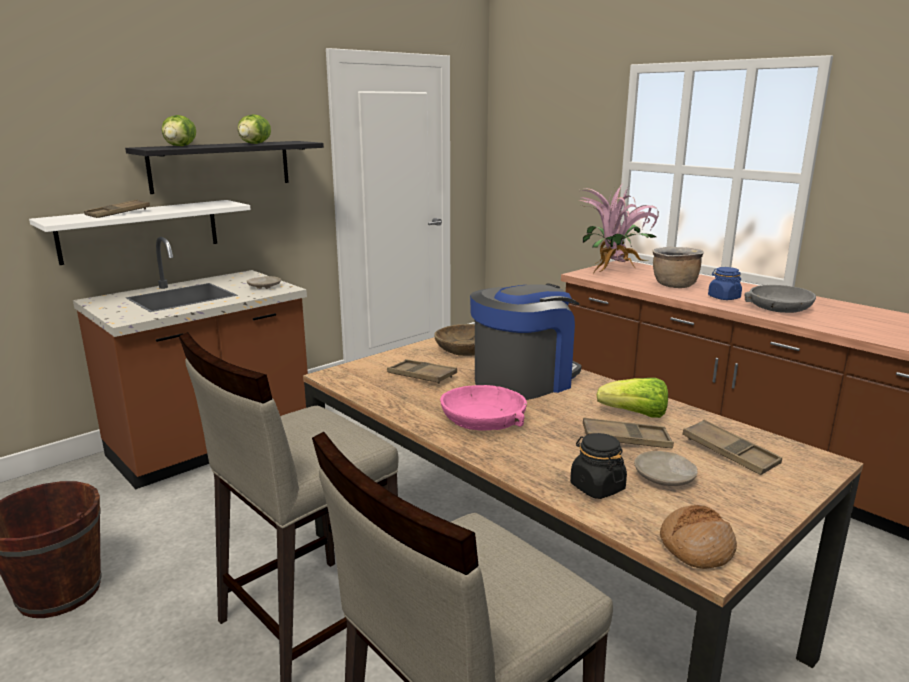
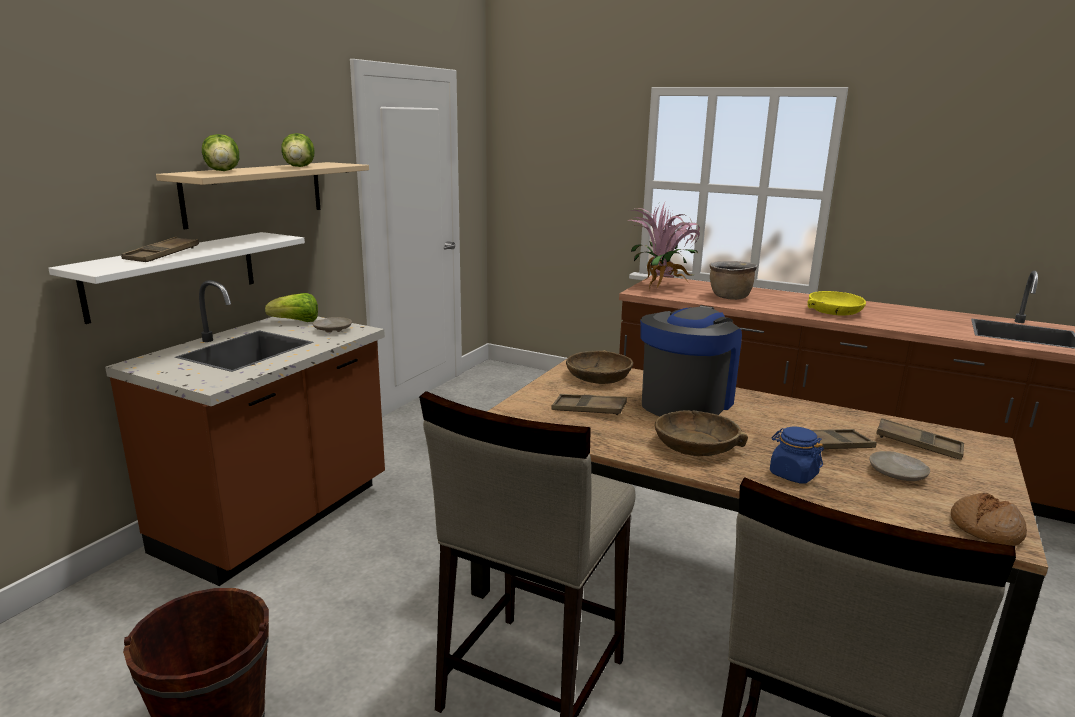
camera: 20 degrees left, 0 degrees up
black shelf [125,141,324,194] -> beige shelf [156,162,369,229]
pink bowl [440,385,527,430] -> brown bowl [655,410,748,456]
black jar [570,433,627,499] -> none
lettuce [596,378,668,418] -> lettuce moved to [265,293,318,322]
blue jar [708,267,742,300] -> blue jar moved to [770,427,824,484]
grey bowl [744,285,816,313] -> yellow bowl [808,291,866,316]

